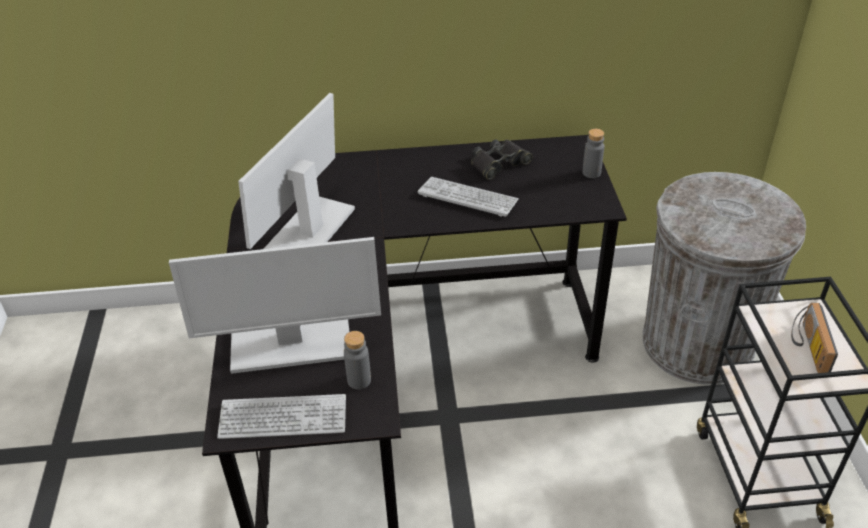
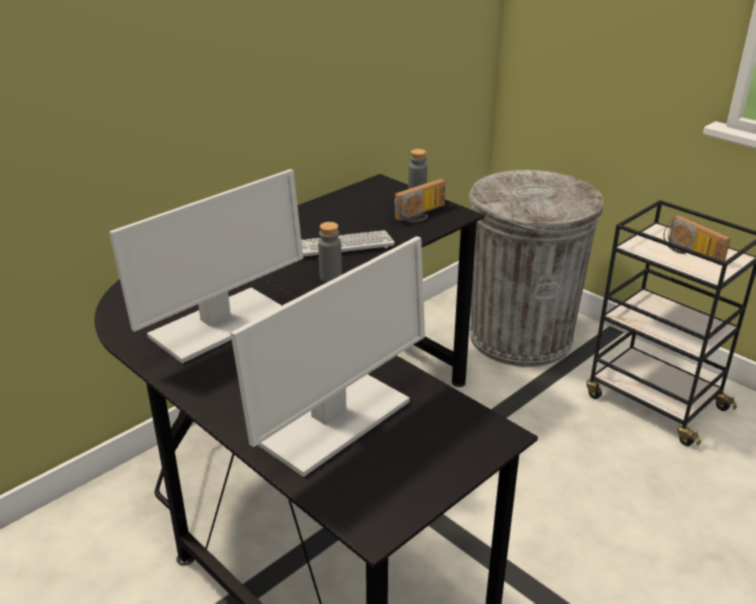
camera: 40 degrees left, 10 degrees down
keyboard [217,394,346,439] -> none
monitor [238,93,355,249] -> monitor turned 120 degrees counterclockwise [109,169,303,363]
grey bottle [344,331,371,389] -> grey bottle moved to [318,222,342,282]
black binoculars [471,139,533,180] -> none
none -> radio [394,179,446,222]

